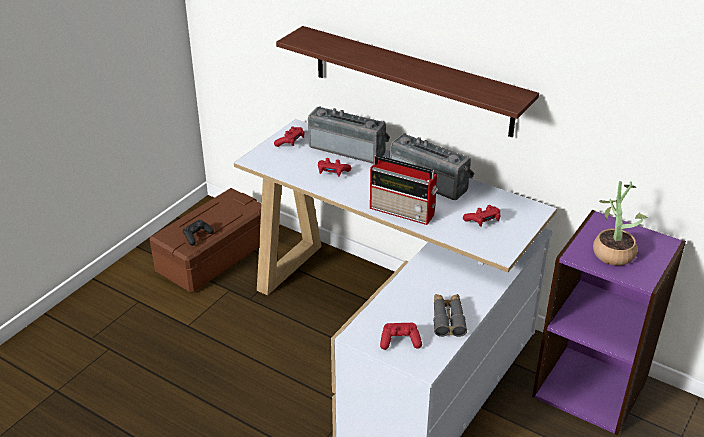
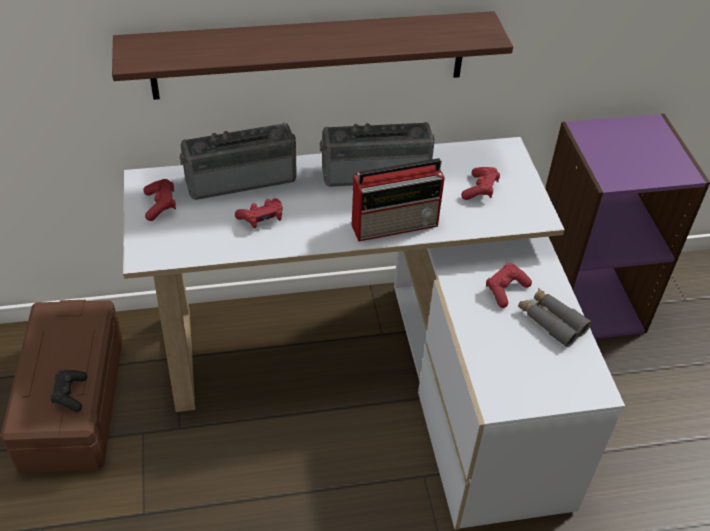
camera: 45 degrees left, 10 degrees up
red game controller [380,322,422,350] -> red game controller moved to [486,263,532,308]
potted plant [593,181,648,266] -> none

